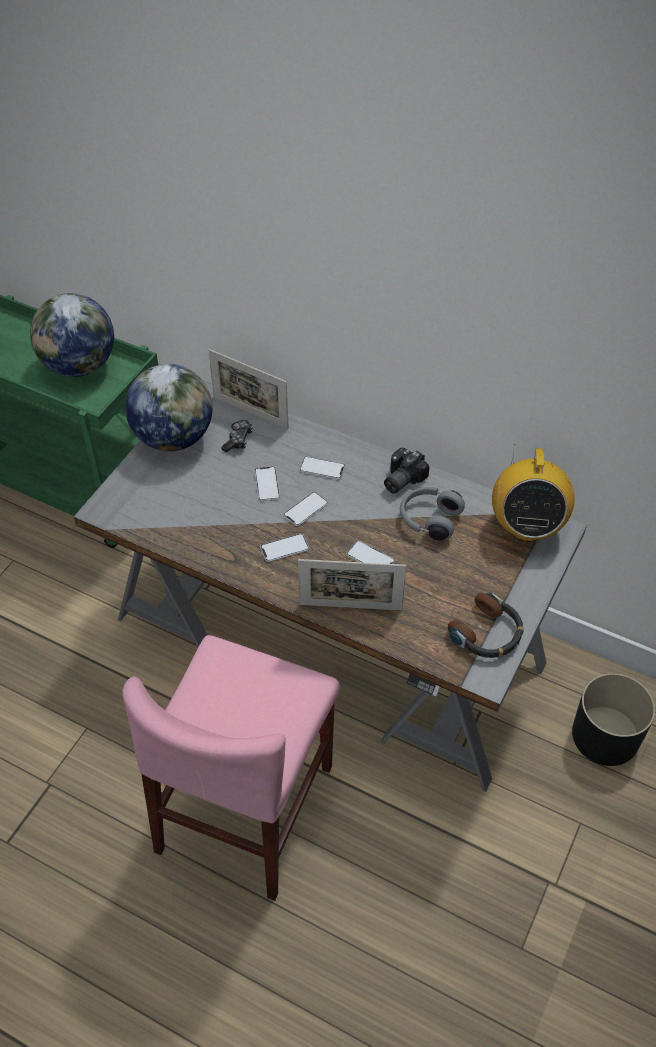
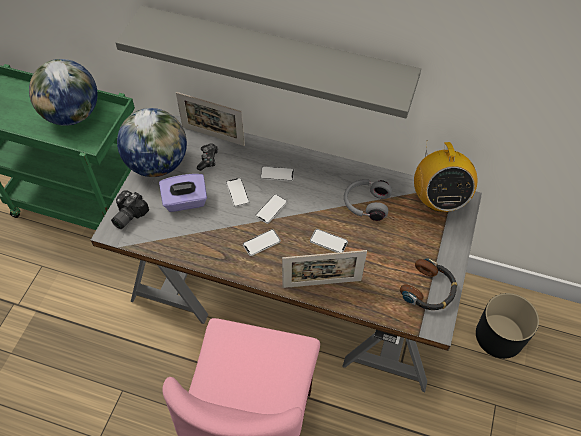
camera: 10 degrees left, 5 degrees up
camera [384,448,429,493] -> camera moved to [111,190,149,229]
none -> grey shelf [115,6,421,118]
none -> purple tissue box [159,174,207,212]

